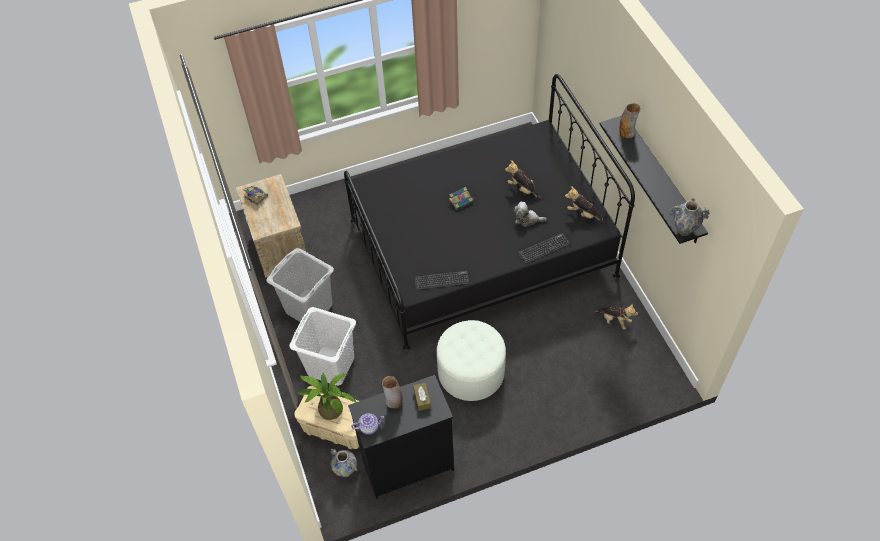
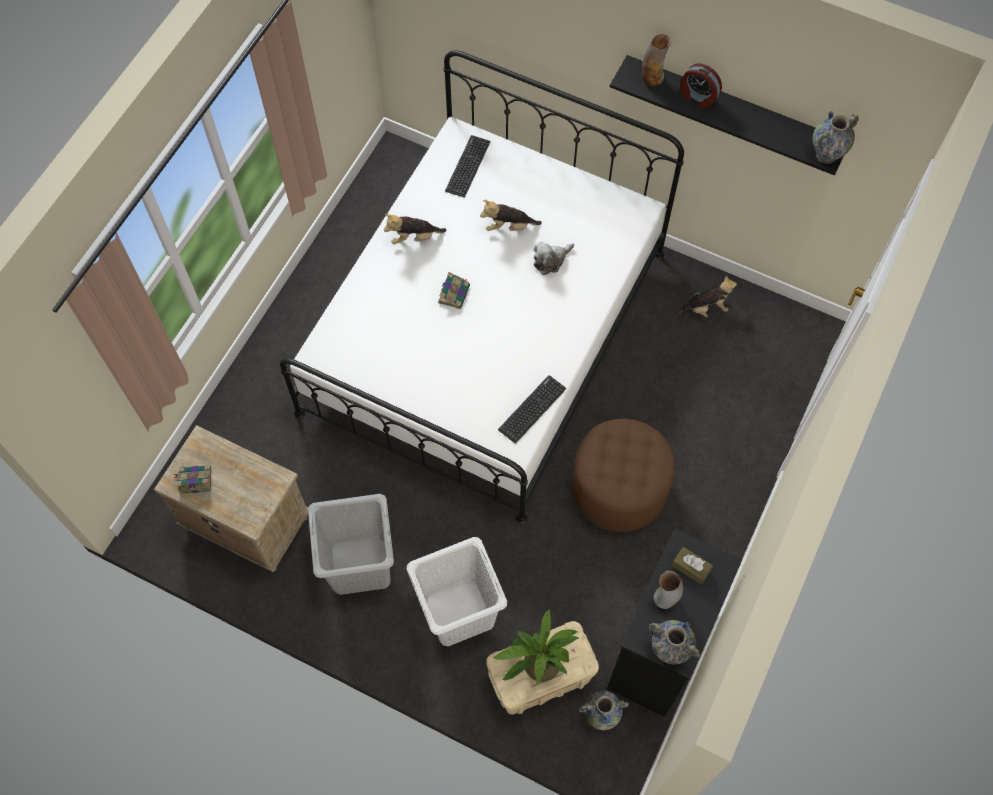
camera: 45 degrees left, 10 degrees up
black bed [344,74,635,351] -> white bed [280,50,684,524]
teapot [351,413,385,435] -> vase [648,620,700,665]
white ottoman [437,320,506,401] -> brown ottoman [572,419,675,532]
keyboard [518,233,570,264] -> keyboard moved to [445,135,491,197]
plush toy [565,186,605,222] -> plush toy moved to [384,214,446,244]
none -> alarm clock [680,64,722,108]

